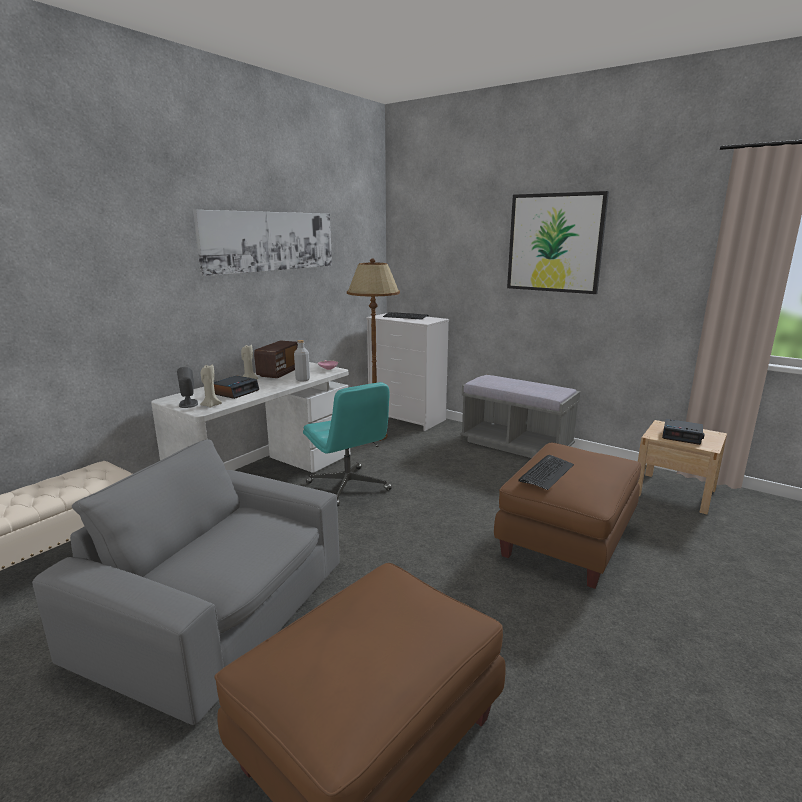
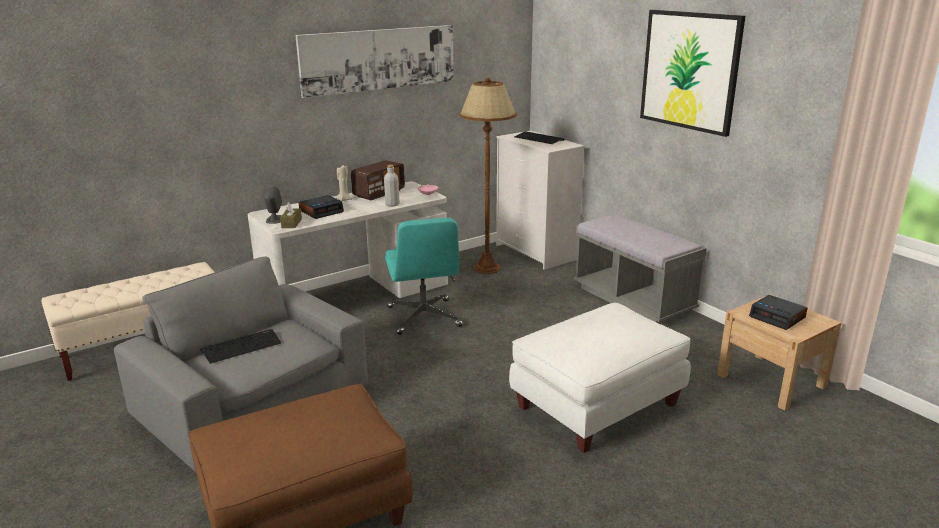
camera: 20 degrees right, 5 degrees up
beige candle [200,364,222,408] -> brown tissue box [280,202,302,228]
brown ottoman [494,443,641,589] -> white ottoman [509,303,691,453]
keyboard [518,455,574,490] -> keyboard moved to [200,329,281,364]

